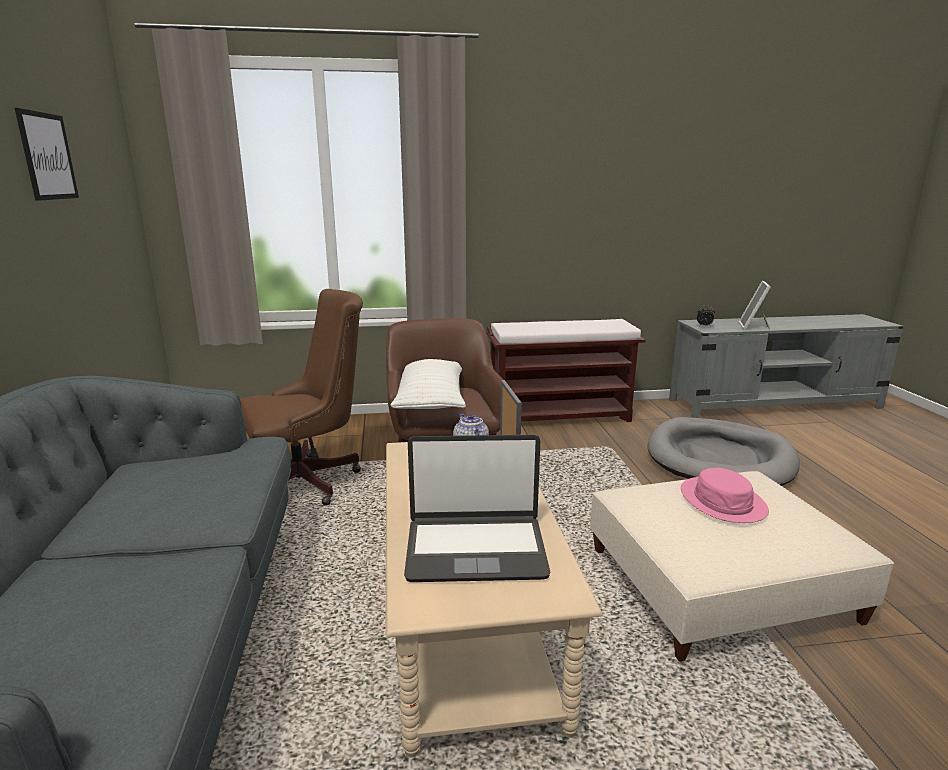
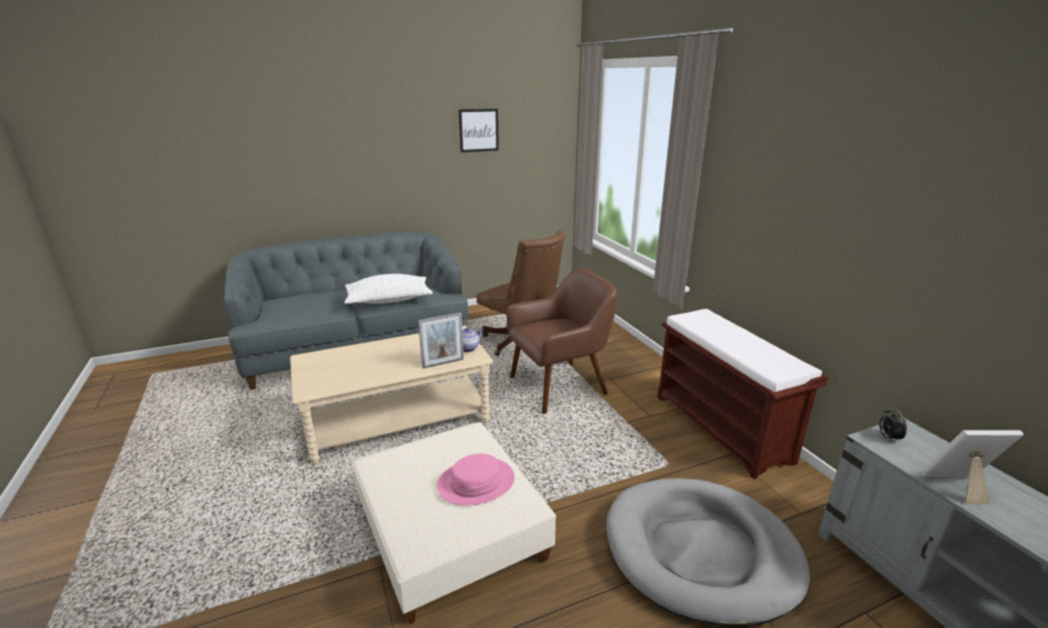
camera: 75 degrees right, 5 degrees up
white pillow [391,359,466,409] -> white pillow moved to [345,274,433,304]
laptop [404,435,550,582] -> none

